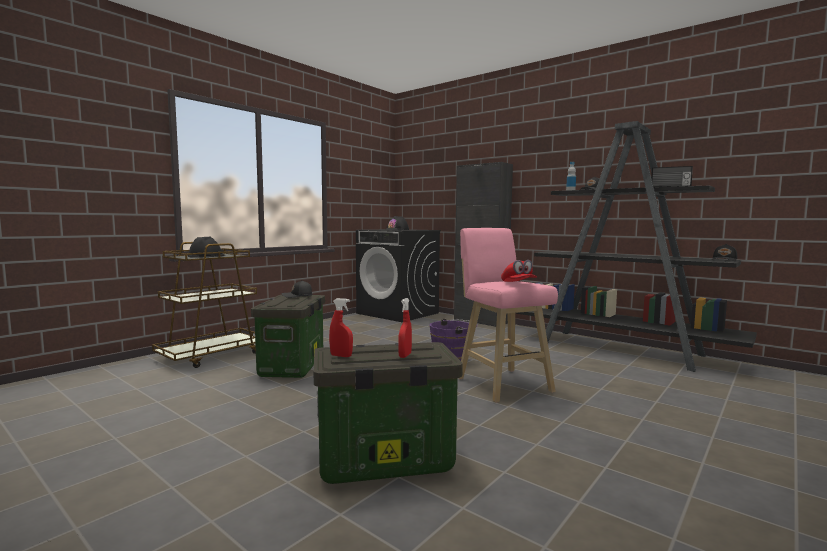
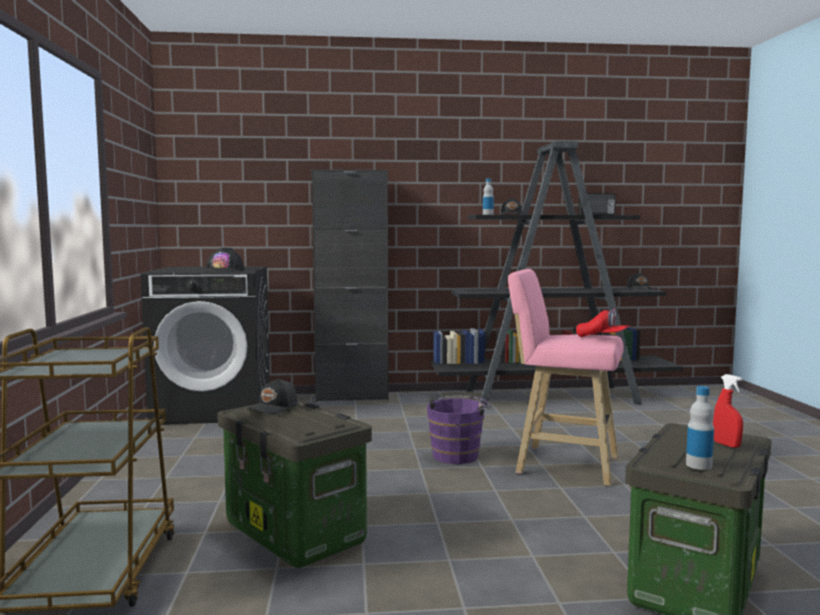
camera: 45 degrees left, 0 degrees up
black hard hat [188,236,225,258] -> none
red spray bottle [329,298,353,357] -> bottle [686,386,714,470]

